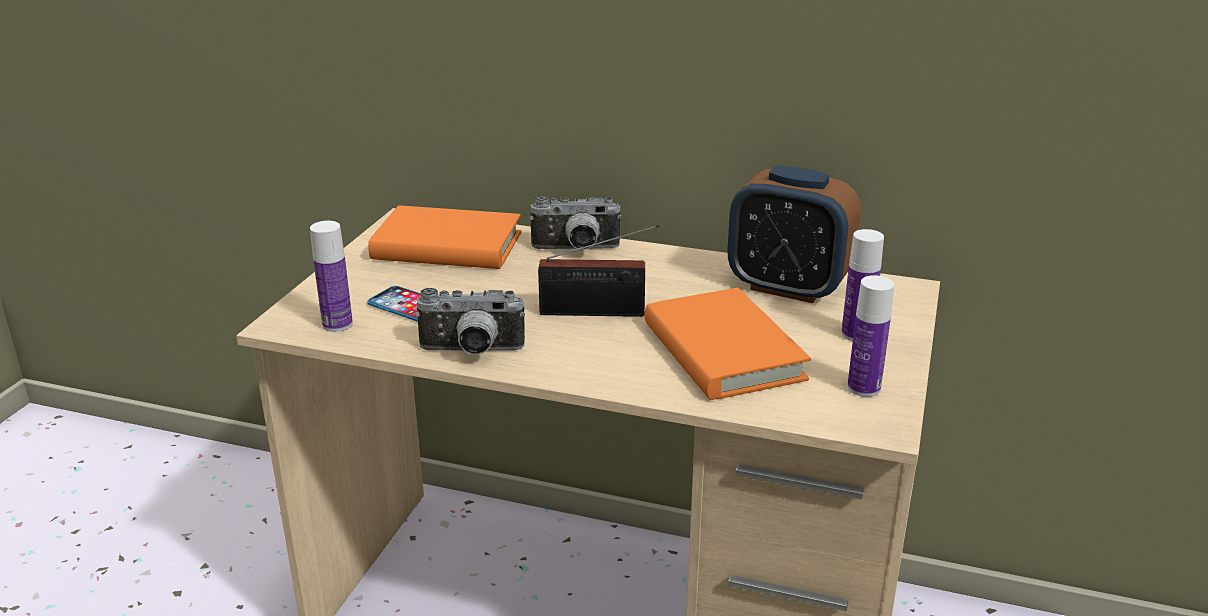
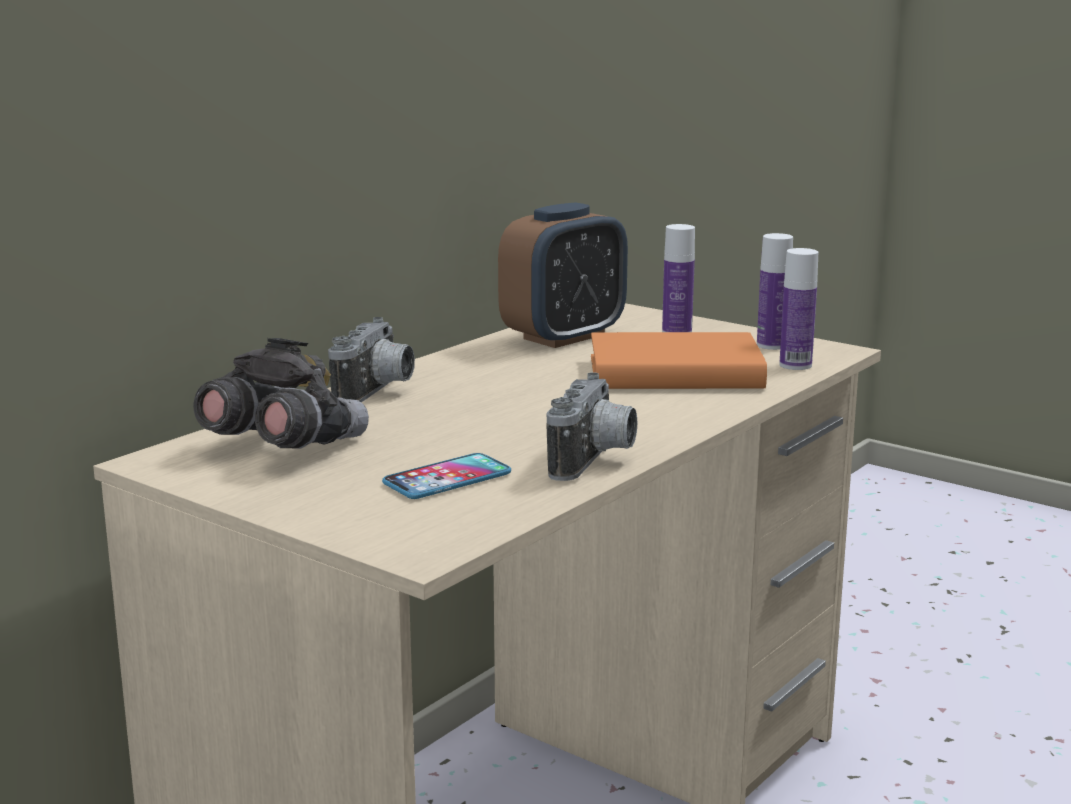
camera: 70 degrees left, 10 degrees down
bottle [310,221,353,332] -> bottle moved to [779,248,818,370]
orange book [368,205,521,269] -> grey binoculars [193,338,369,448]
radio [538,225,659,317] -> none

